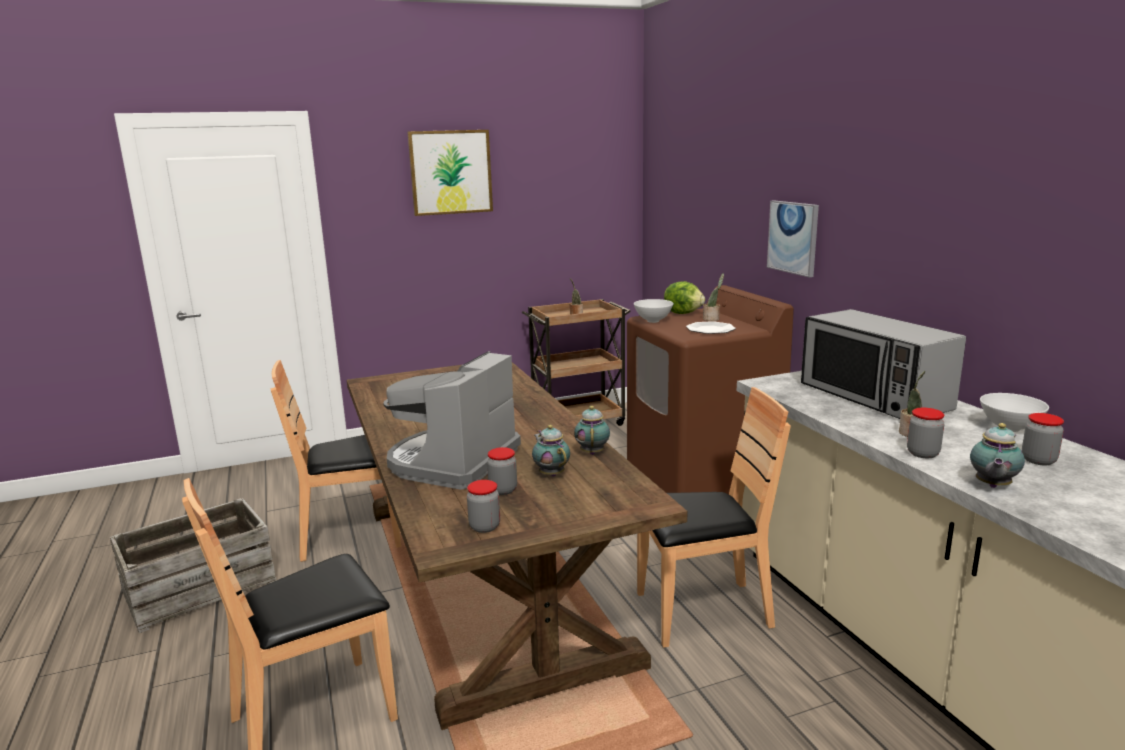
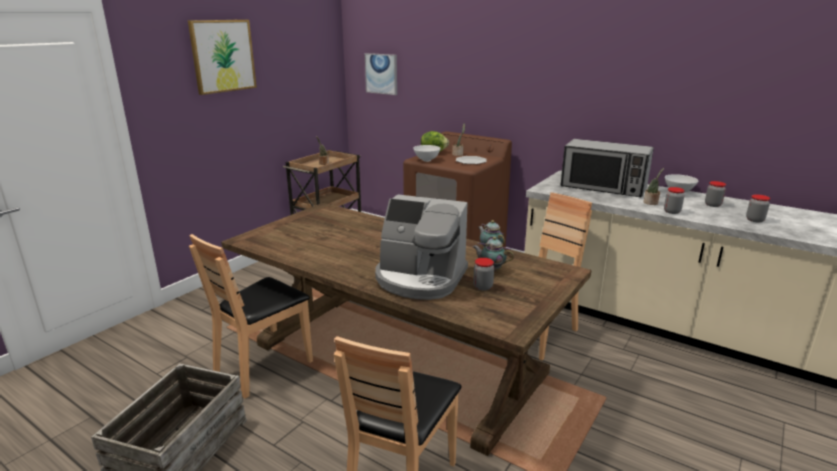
camera: 35 degrees left, 5 degrees up
coffee machine [384,351,521,490] -> coffee machine turned 60 degrees counterclockwise [375,194,468,300]
jar [467,480,500,533] -> jar moved to [746,194,770,222]
picture [767,200,819,278] -> picture moved to [365,53,397,95]
teapot [970,423,1025,488] -> none

